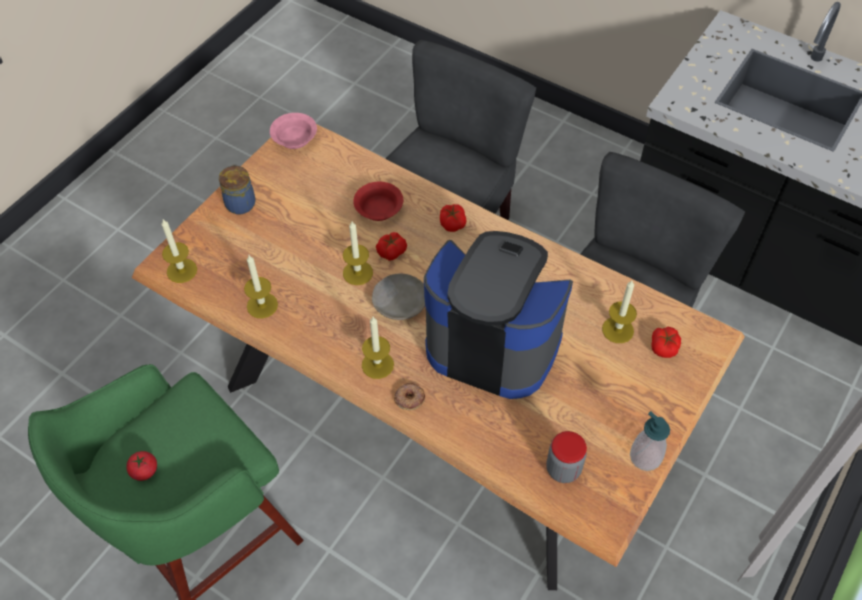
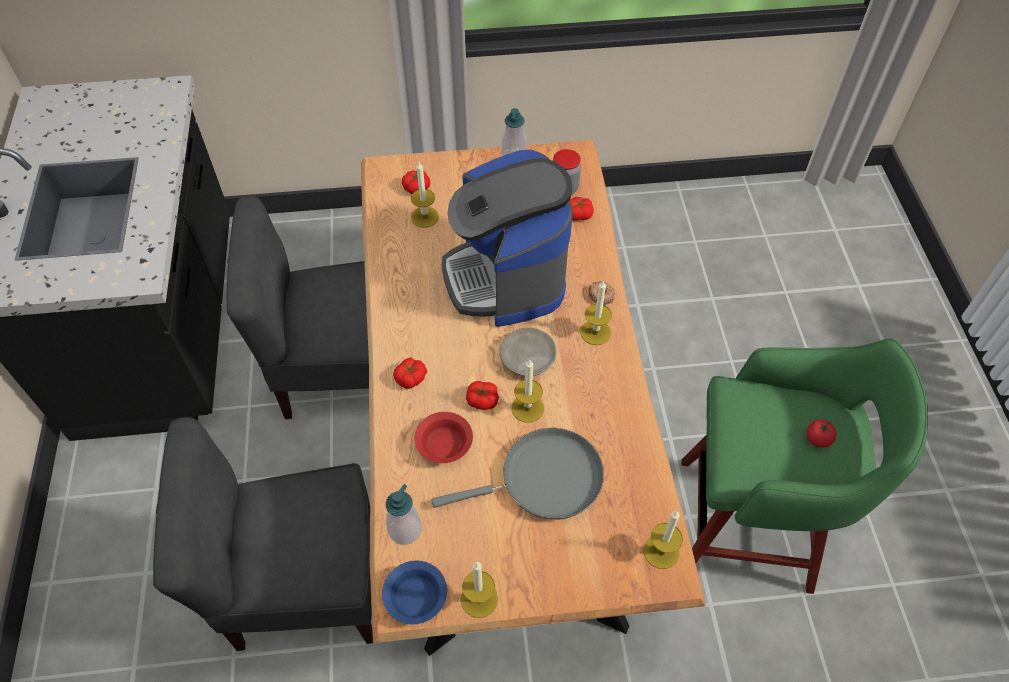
camera: 130 degrees left, 0 degrees up
jar [219,164,256,214] -> none
candle [244,255,278,319] -> candle moved to [461,562,498,618]
pink bowl [270,113,317,149] -> blue bowl [382,561,447,624]
none -> soap dispenser [386,484,422,545]
none -> grey frying pan [431,428,604,520]
none -> tomato [569,197,594,221]

